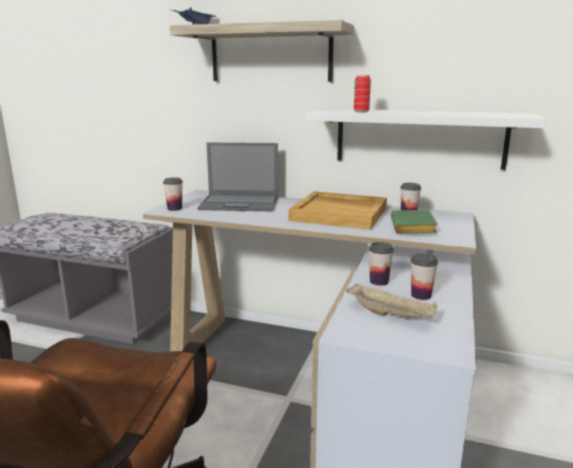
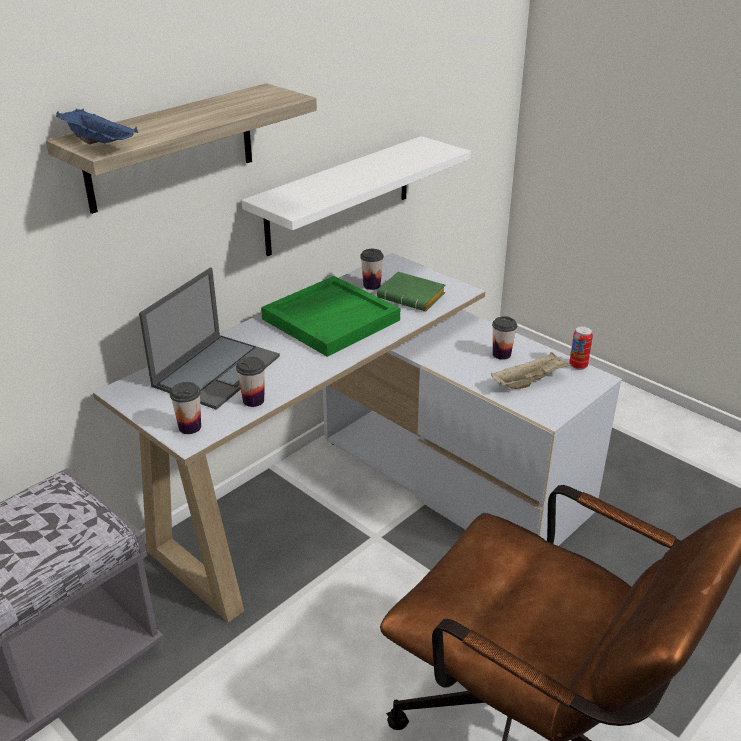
camera: 65 degrees left, 15 degrees up
beige tray [289,191,387,230] -> green tray [261,276,400,357]
can [354,75,371,113] -> can moved to [569,326,593,370]
cup [369,242,394,286] -> cup moved to [236,357,265,407]

